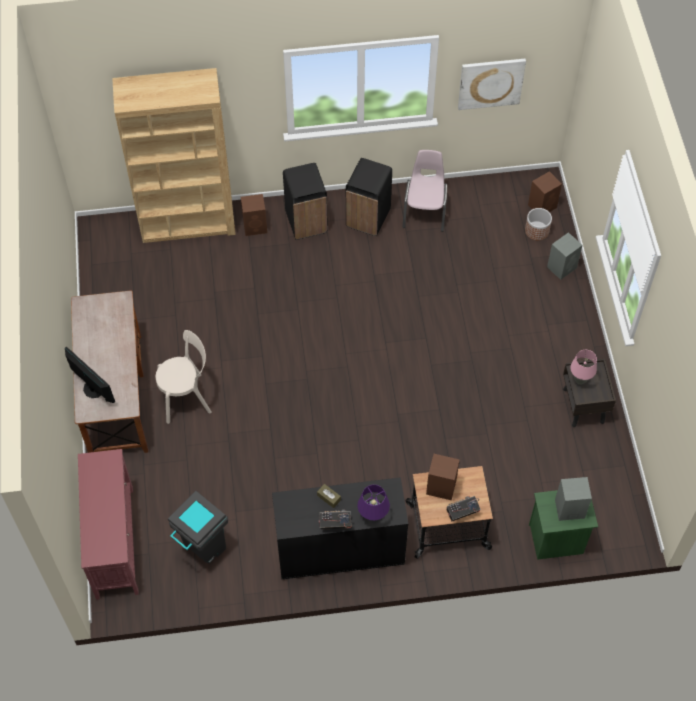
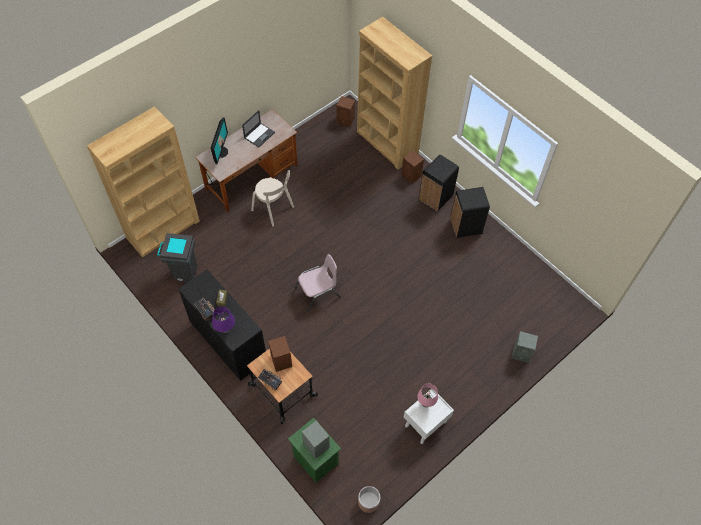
camera: 55 degrees right, 0 degrees up
red console table [78,449,139,600] -> brown bookcase [87,106,200,257]
pink chair [403,150,447,232] -> pink chair moved to [294,254,341,313]
picture [458,59,526,110] -> none
planter [525,208,552,240] -> planter moved to [358,486,380,513]
brown speaker [528,171,562,212] -> brown speaker moved to [336,96,355,127]
brown nightstand [563,359,616,427] -> white nightstand [404,389,454,444]
none -> laptop [242,110,275,147]

